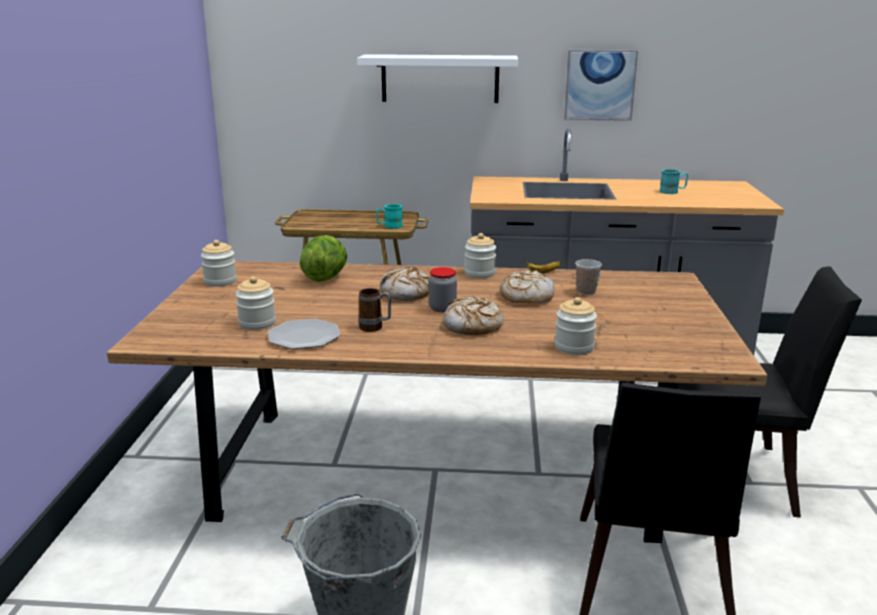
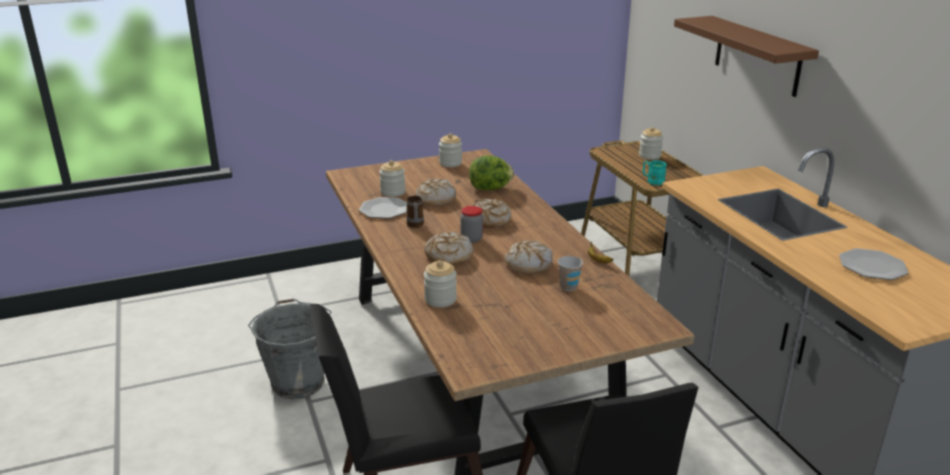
camera: 65 degrees right, 5 degrees up
white shelf [357,54,518,103] -> brown shelf [674,16,819,97]
jar [465,233,496,278] -> jar moved to [639,127,663,160]
picture [564,50,638,121] -> none
turquoise mug [660,169,688,194] -> plate [839,248,909,280]
none -> bread [416,179,456,206]

